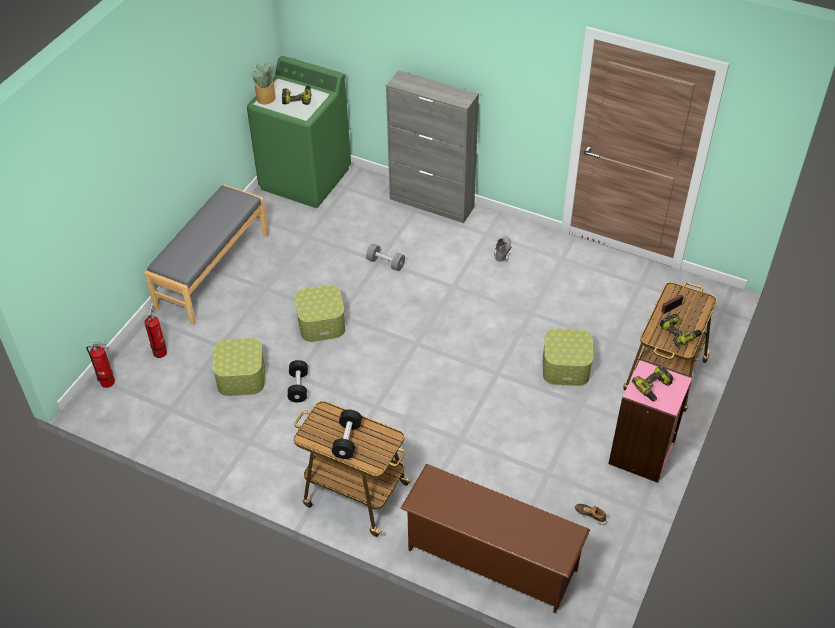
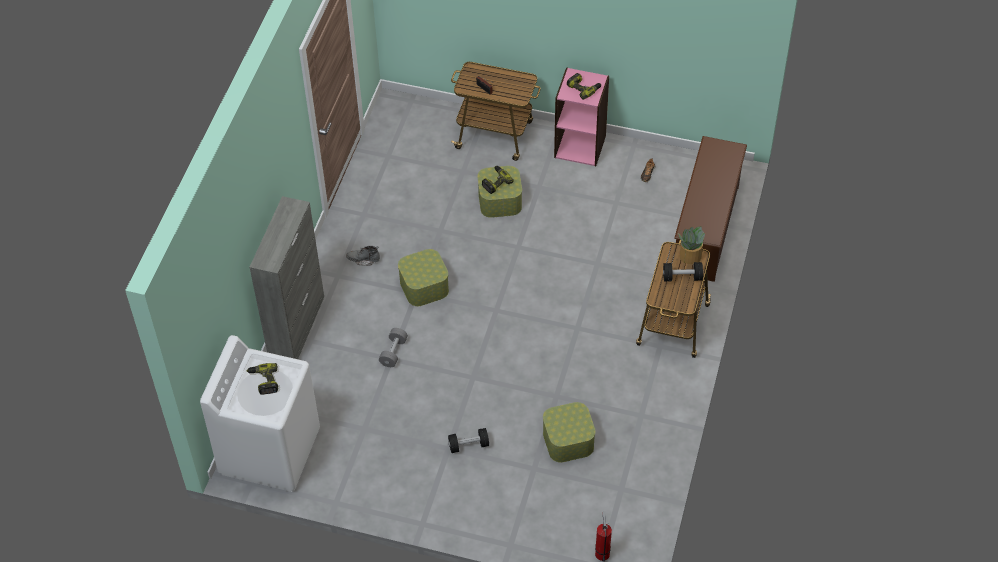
camera: 100 degrees left, 5 degrees up
grey bench [144,185,269,325] -> none
fire extinguisher [144,303,167,358] -> none
green washing machine [247,56,351,208] -> white washing machine [200,335,320,492]
potted plant [252,62,276,104] -> potted plant moved to [678,227,705,264]
black dumbbell [287,360,308,402] -> black dumbbell moved to [448,428,489,453]
storage box [295,285,345,342] -> storage box moved to [398,249,449,306]
power drill [660,314,702,347] -> power drill moved to [482,166,514,194]

